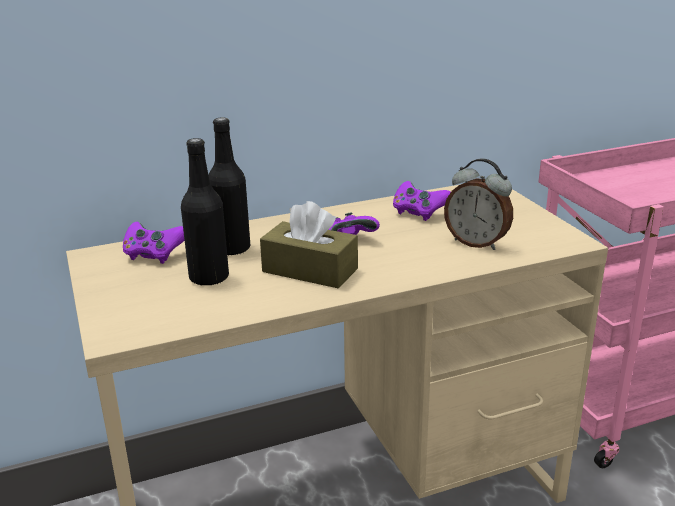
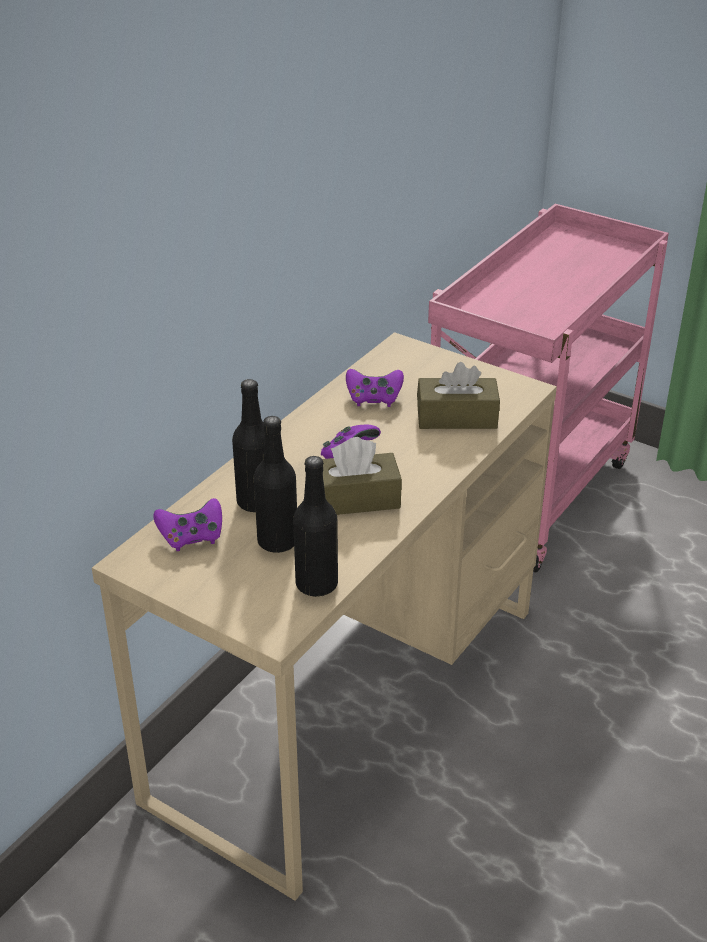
camera: 35 degrees left, 10 degrees up
alarm clock [444,158,513,250] -> brown tissue box [417,362,500,429]
none -> black bottle [293,456,338,597]

